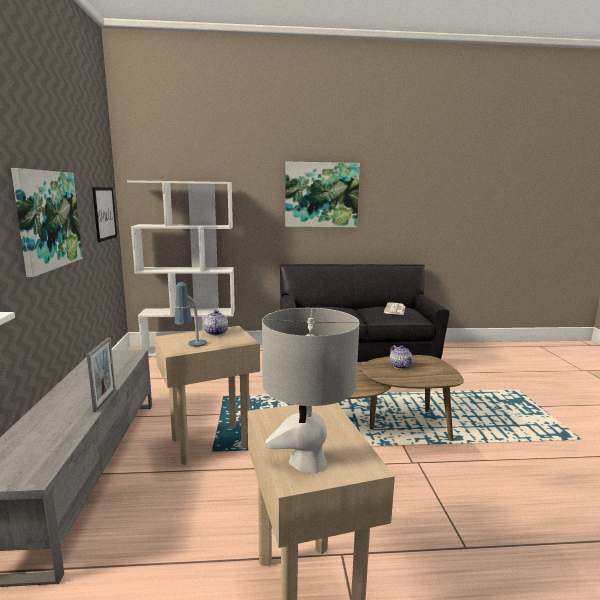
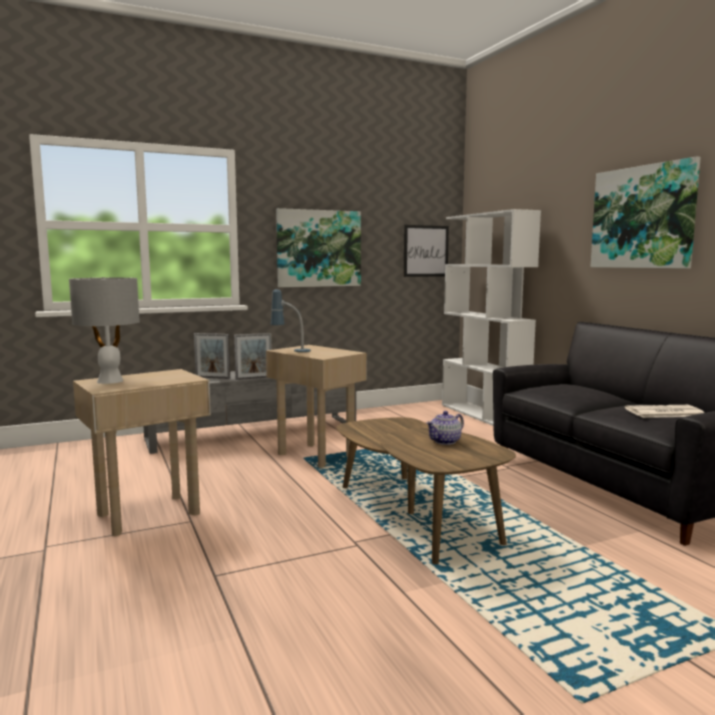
camera: 70 degrees right, 5 degrees down
teapot [204,310,228,335] -> none
none -> picture frame [194,333,230,379]

